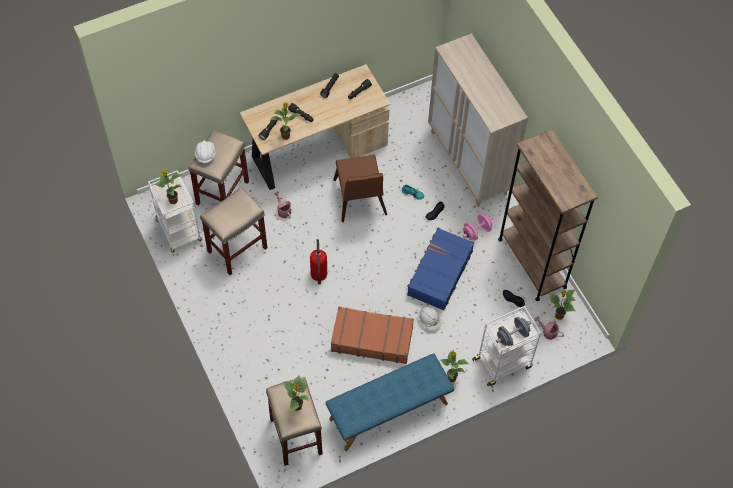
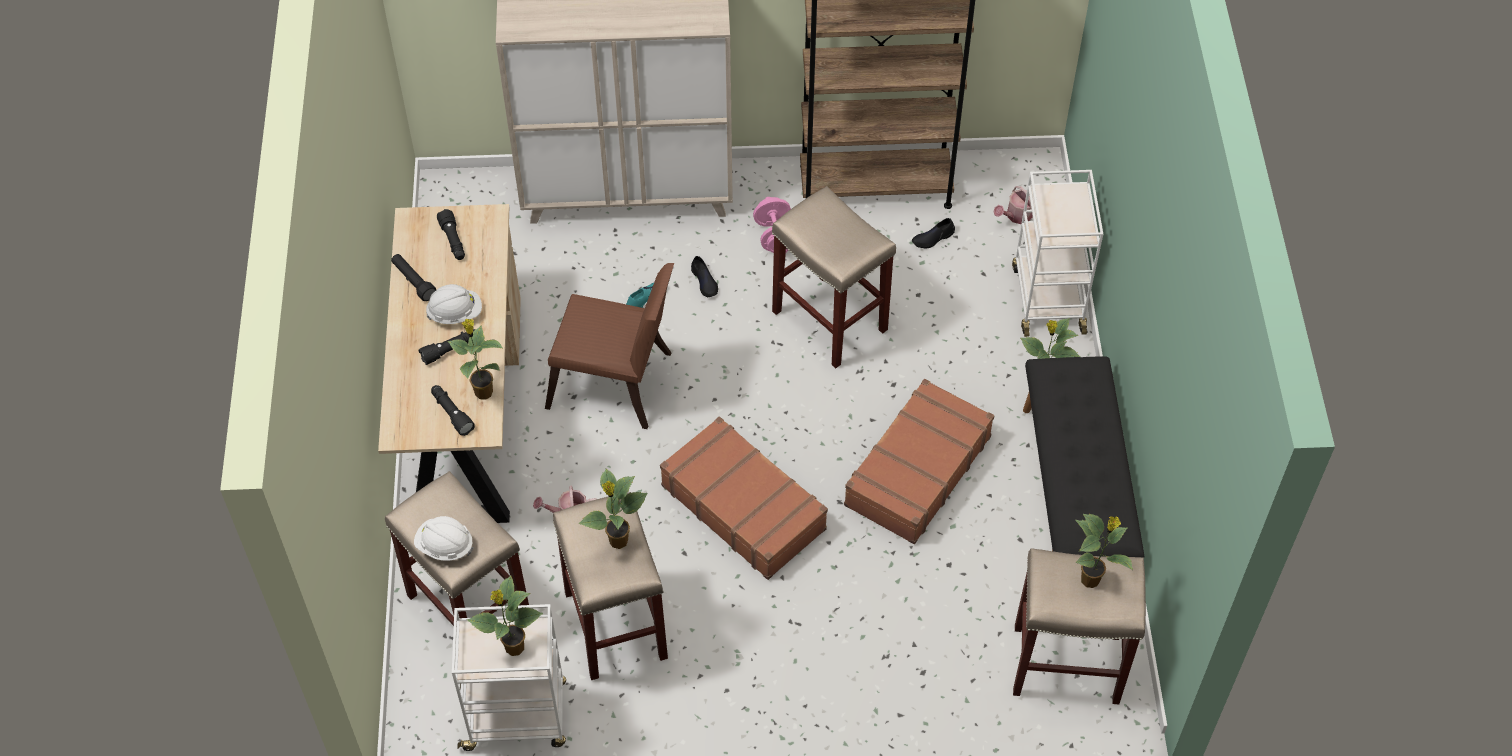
camera: 65 degrees left, 5 degrees down
fire extinguisher [310,239,327,285] -> brown suitcase [660,417,828,580]
blue bench [325,353,454,451] -> black bench [1023,356,1144,558]
blue suitcase [407,228,474,310] -> beige stool [772,186,896,368]
white hard hat [418,306,442,331] -> white hard hat moved to [426,284,482,324]
grey dumbbell [496,317,531,346] -> none
potted plant [549,290,576,320] -> potted plant moved to [578,469,648,549]

